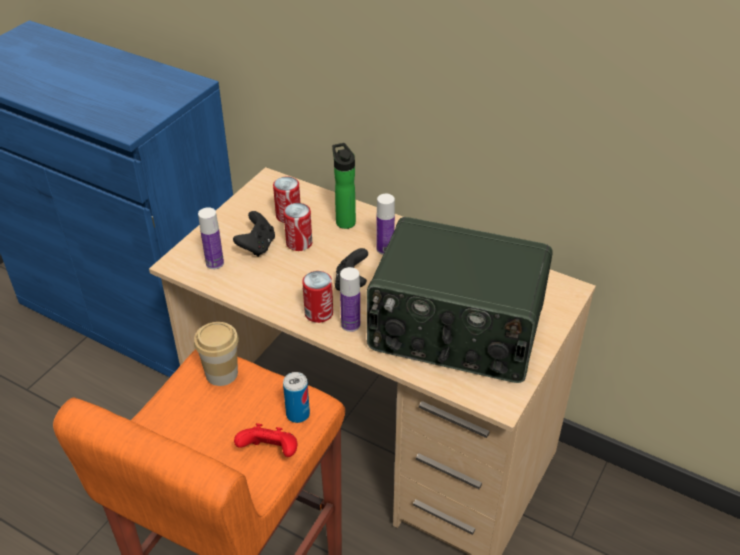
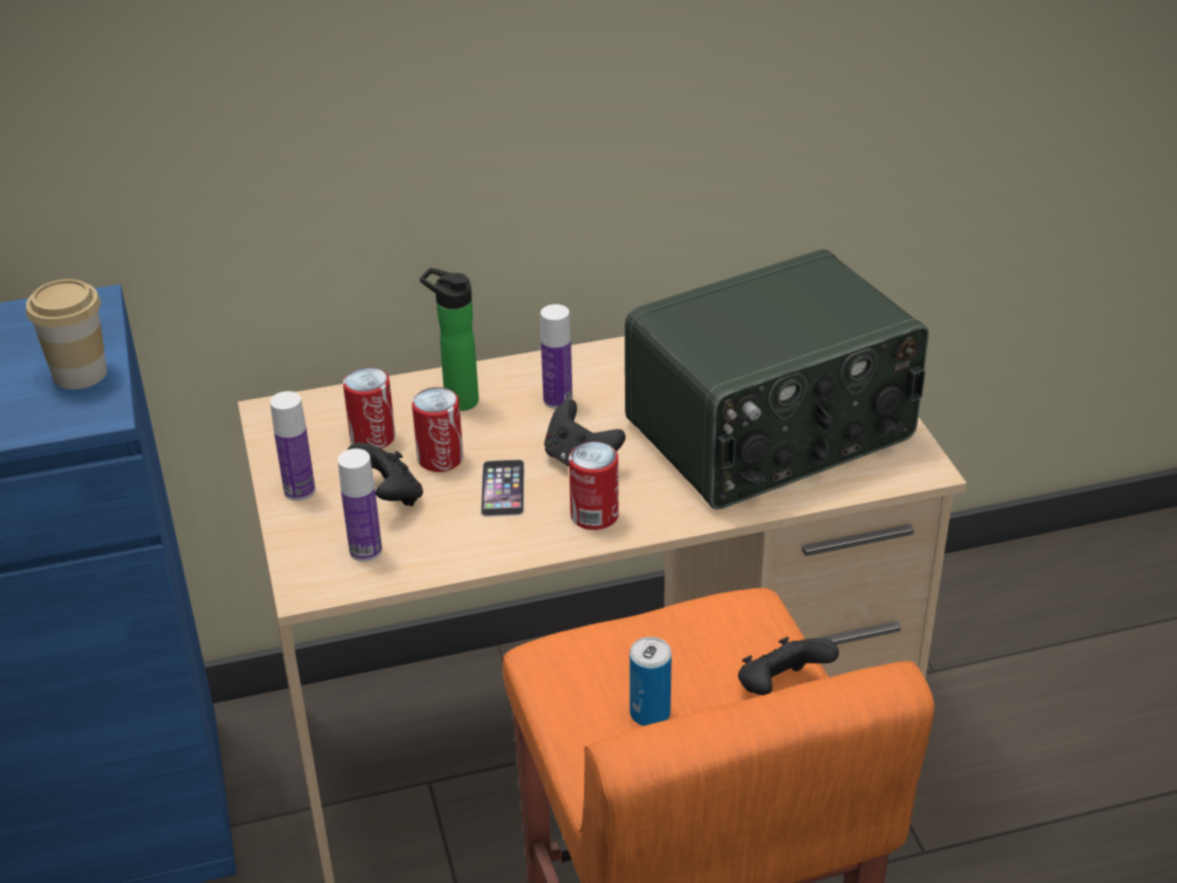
camera: 45 degrees left, 5 degrees down
cup [194,322,239,386] -> cup moved to [26,279,107,389]
red game controller [234,423,298,457] -> black game controller [738,637,839,695]
can [283,372,310,423] -> can moved to [630,637,672,726]
bottle [340,267,360,332] -> bottle moved to [270,391,315,501]
none -> phone [481,460,525,517]

